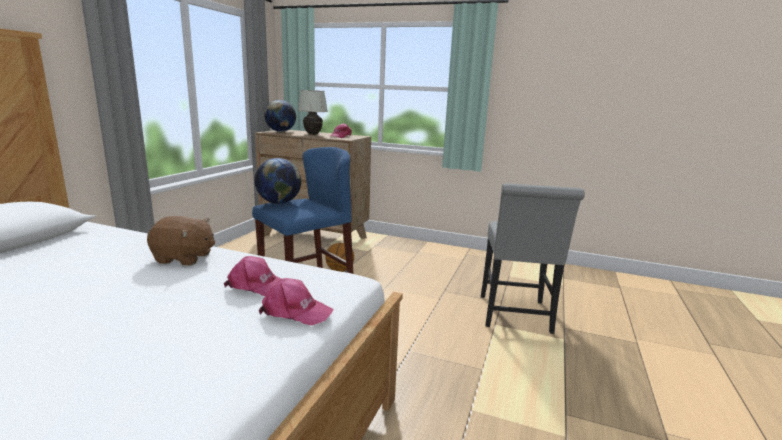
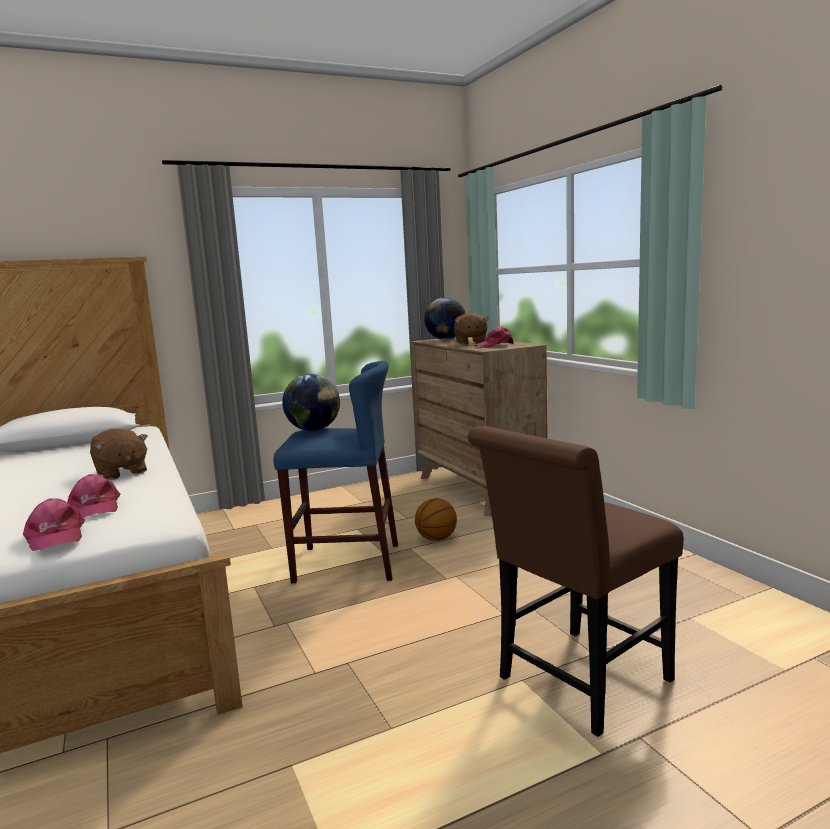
camera: 45 degrees right, 5 degrees down
white table lamp [297,90,328,135] -> brown plush toy [454,313,489,345]
grey chair [481,183,585,334] -> brown chair [468,426,684,737]

